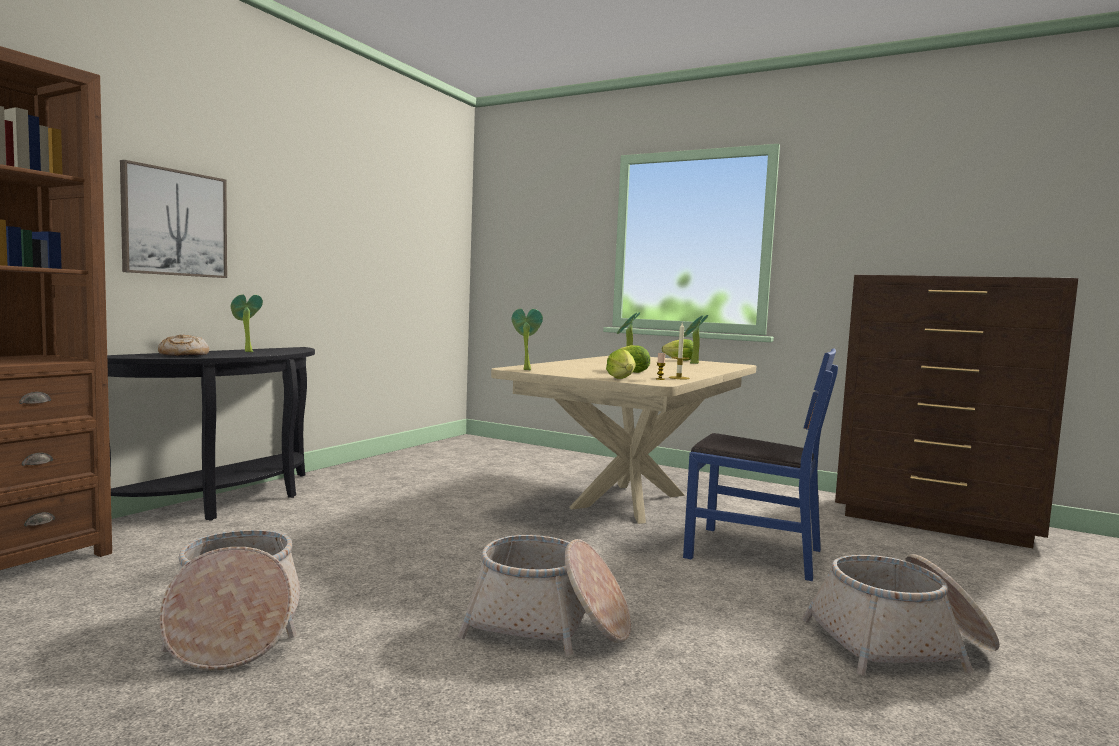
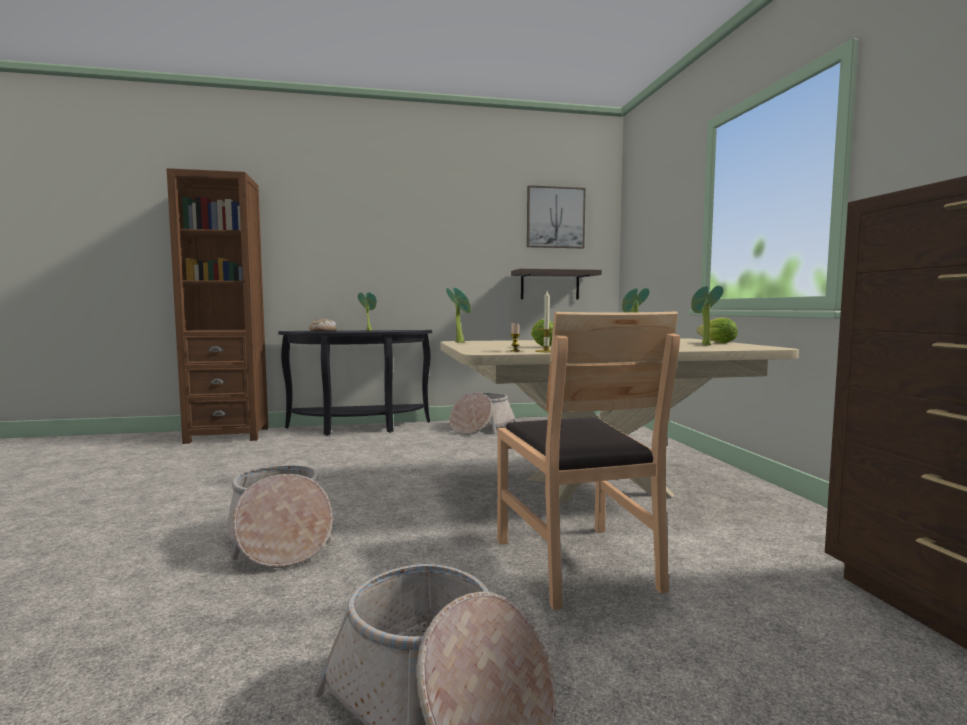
camera: 50 degrees right, 0 degrees up
picture [120,160,227,278] -> picture moved to [527,185,586,248]
basket [159,530,301,671] -> basket moved to [449,392,517,435]
lettuce [606,349,636,379] -> none
blue chair [683,348,838,581] -> brown chair [497,312,680,610]
none -> shelf [511,269,602,299]

